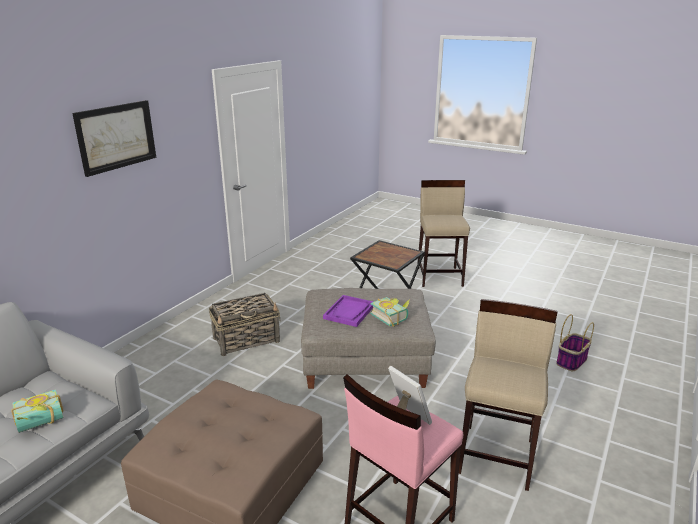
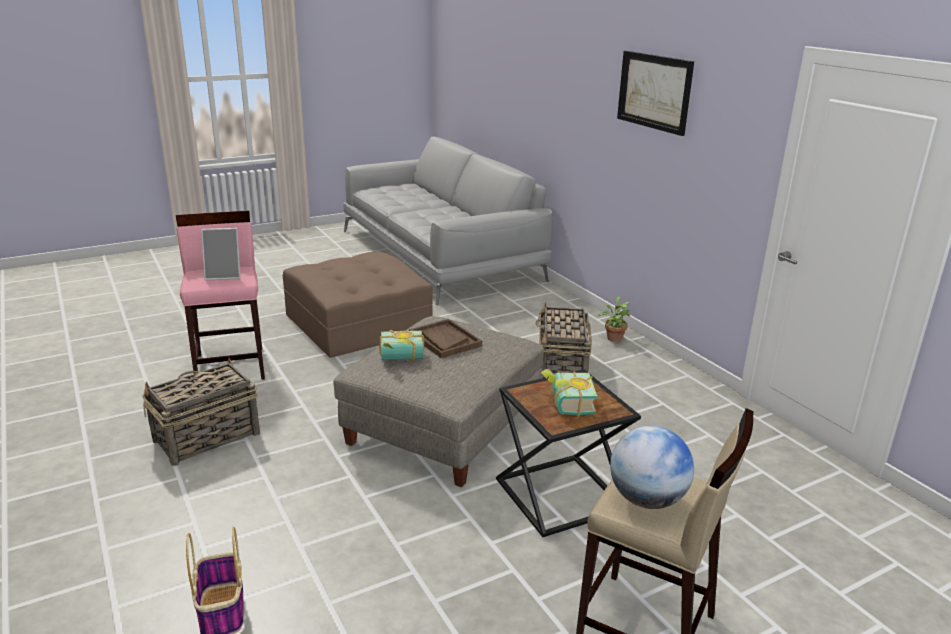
camera: 120 degrees right, 0 degrees up
book [11,389,64,433] -> book moved to [541,369,597,417]
purple tray [323,295,374,327] -> brown tray [409,319,482,358]
beige stool [459,299,558,491] -> basket [142,357,260,466]
none -> potted plant [598,296,630,342]
none -> globe [610,426,694,509]

